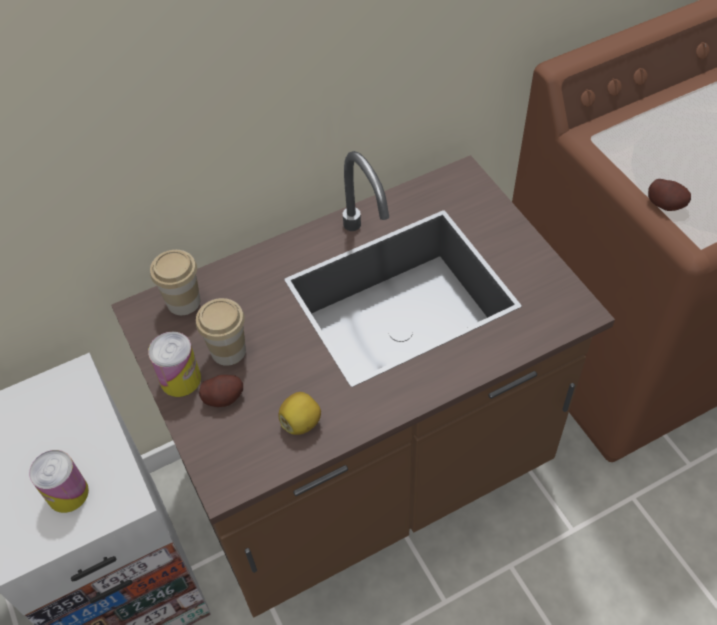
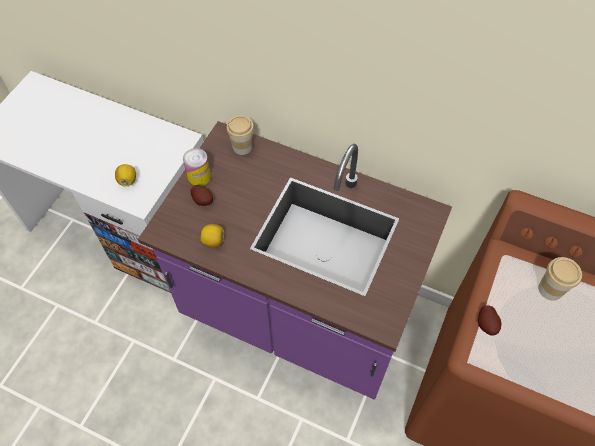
camera: 50 degrees right, 5 degrees up
can [29,450,89,513] -> lemon [115,164,136,187]
brown counter [111,151,615,617] -> purple counter [138,121,452,400]
cup [196,298,246,366] -> cup moved to [538,257,582,301]

